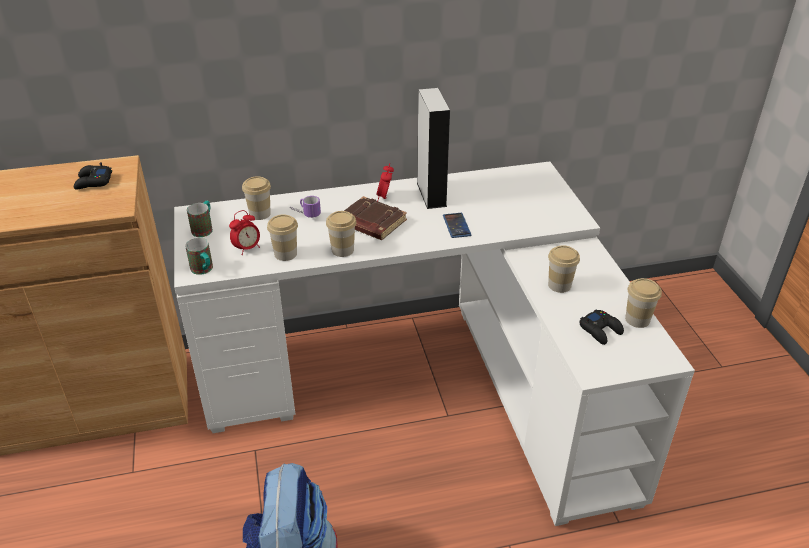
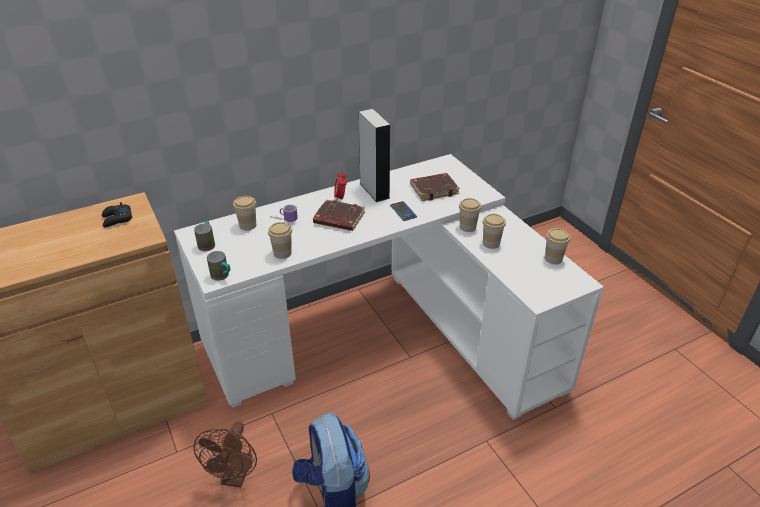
camera: 15 degrees left, 0 degrees up
alarm clock [229,210,260,255] -> none
cup [326,211,356,257] -> cup moved to [459,198,481,232]
black game controller [579,309,624,345] -> none
none -> brown fan [193,422,257,487]
none -> brown book [410,173,460,201]

